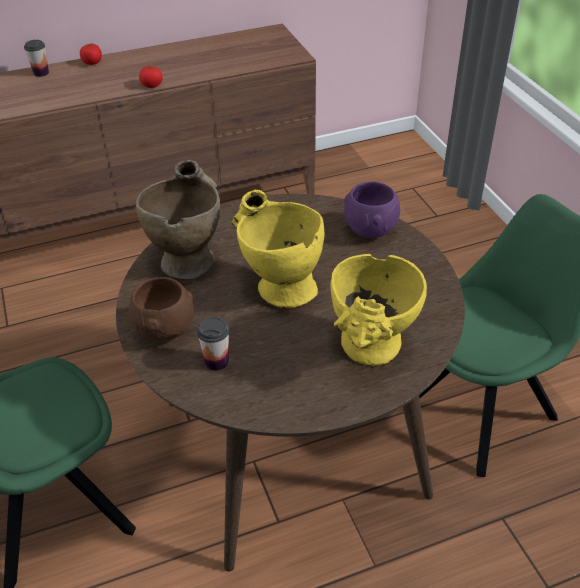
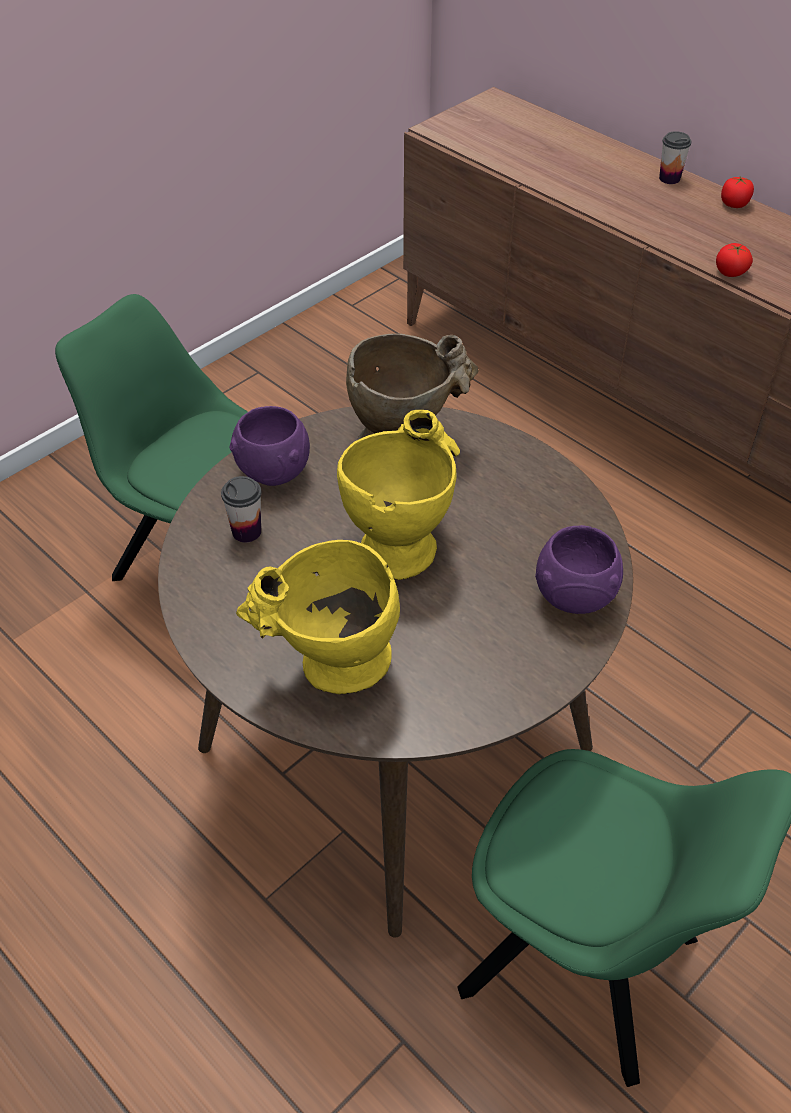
camera: 65 degrees right, 5 degrees up
brown bowl [128,277,194,341] -> purple bowl [230,406,310,486]

